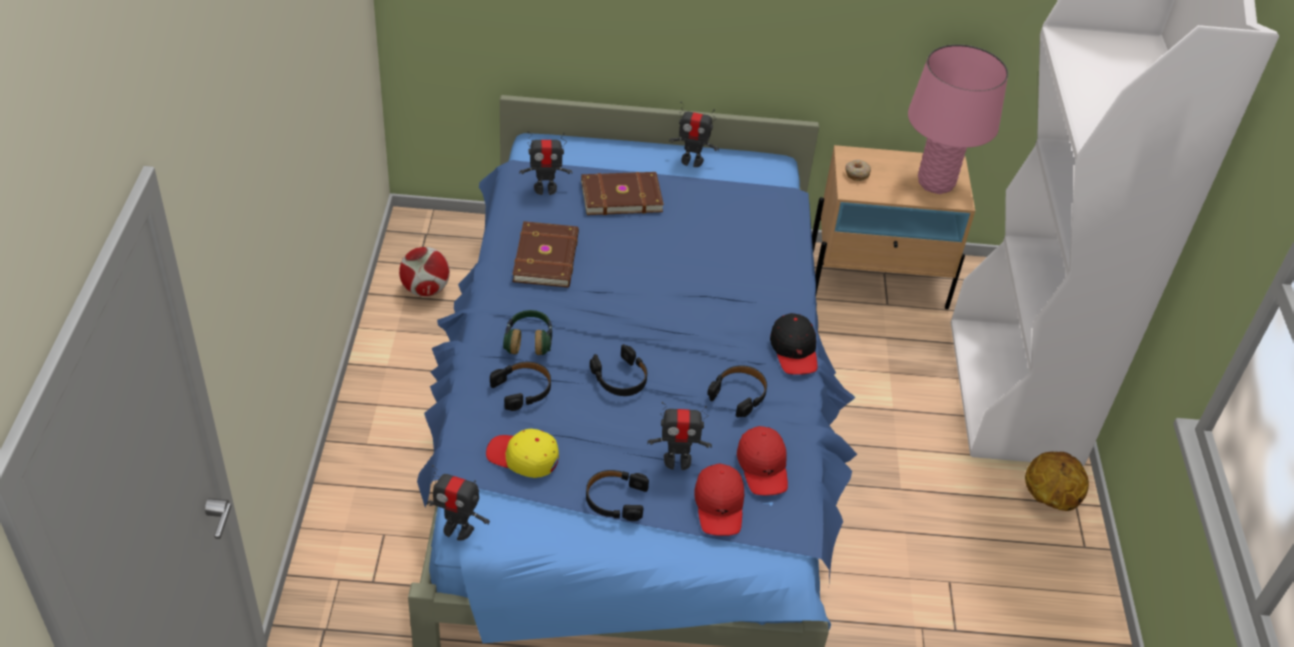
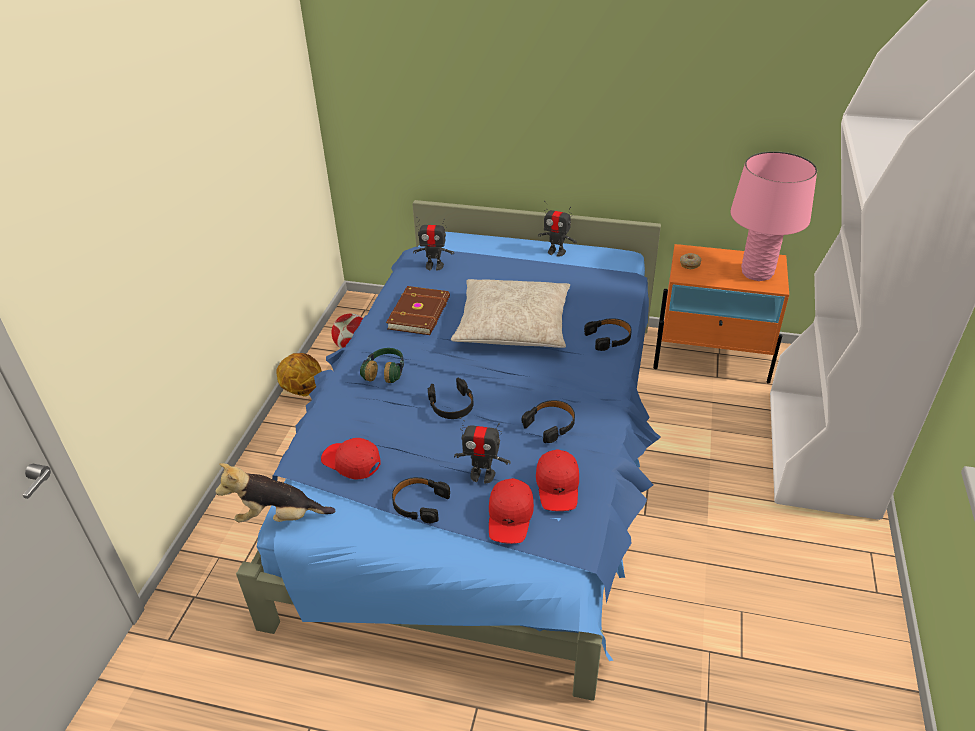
camera: 15 degrees right, 5 degrees down
toy robot [427,465,490,541] -> plush toy [215,463,335,523]
yellow cap [486,429,559,478] -> red cap [321,438,381,480]
black headphones [490,362,551,411] -> black headphones moved to [584,318,632,351]
brown book [581,172,664,215] -> none
black cap [770,313,818,375] -> none
beige nightstand [812,145,975,309] -> orange nightstand [653,244,789,384]
basketball [1025,452,1089,511] -> basketball moved to [276,353,322,397]
none -> beige pillow [451,279,570,348]

